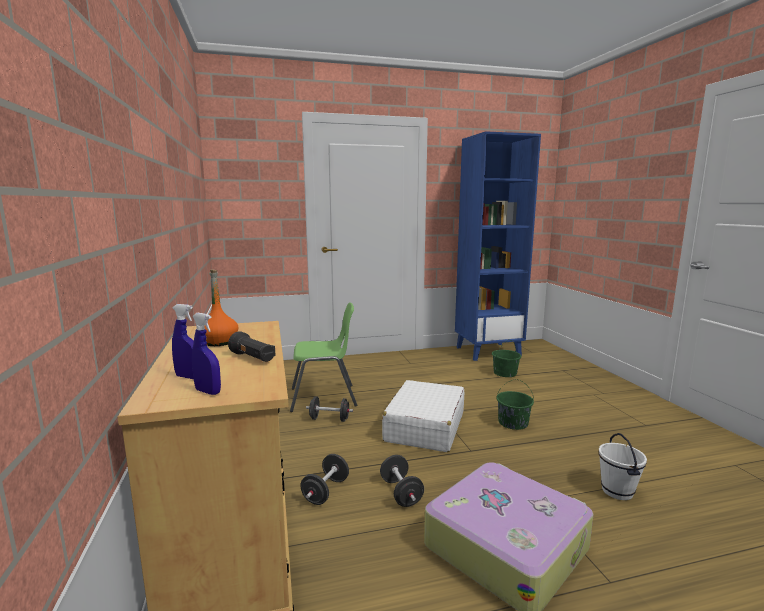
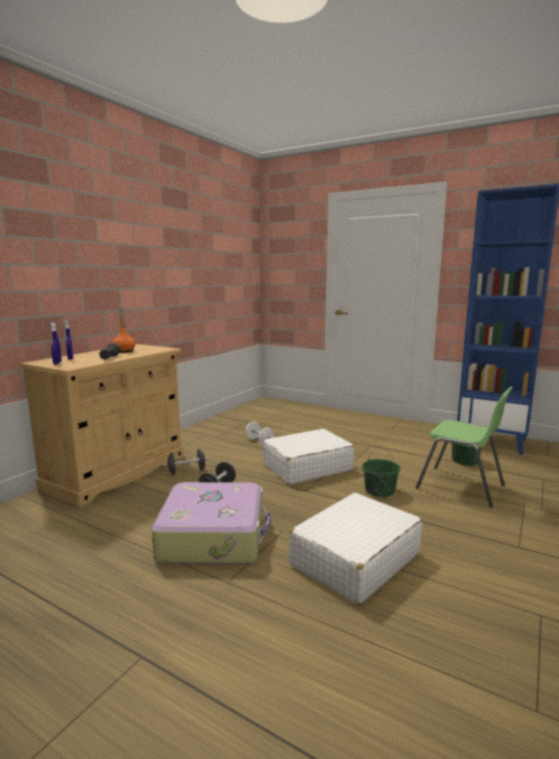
camera: 45 degrees right, 0 degrees up
green chair [290,302,357,412] -> green chair moved to [416,386,513,508]
black dumbbell [306,397,353,422] -> white dumbbell [245,422,274,445]
white bucket [599,433,647,500] -> white suitcase [289,493,422,604]

